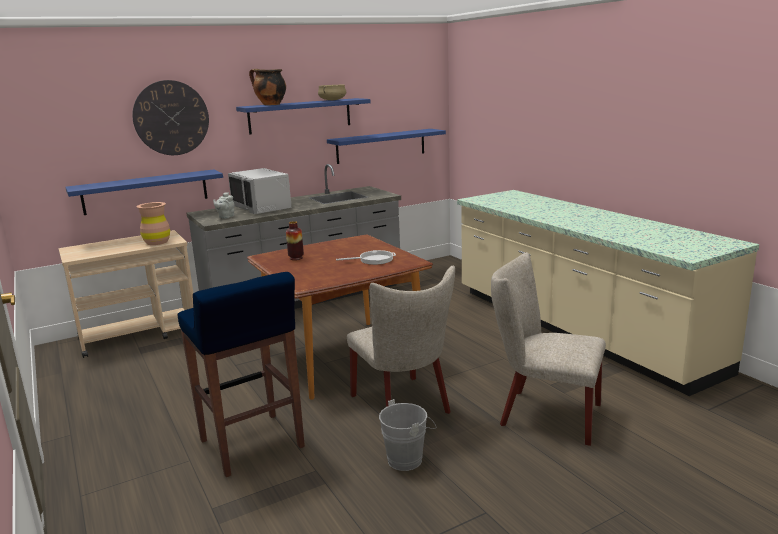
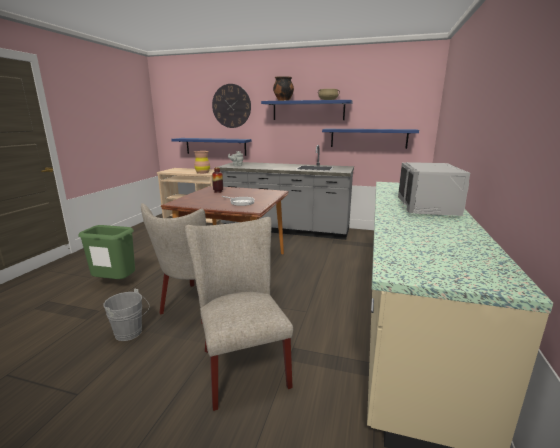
camera: 45 degrees right, 0 degrees up
blue stool [177,272,305,477] -> green trash can [78,225,135,279]
grey microwave [228,168,291,214] -> grey microwave moved to [398,162,470,216]

